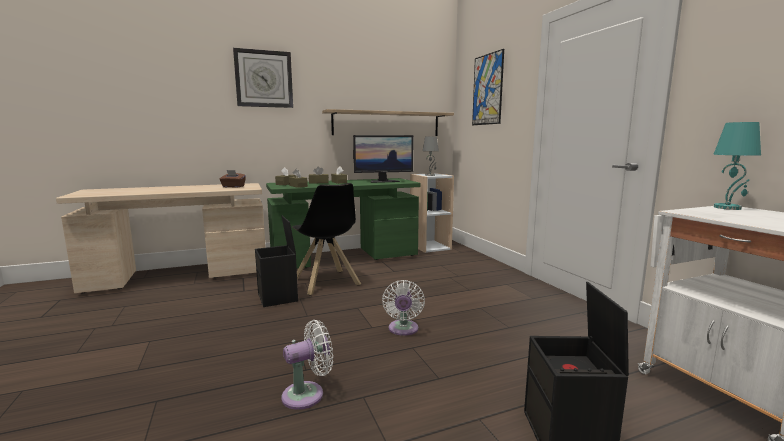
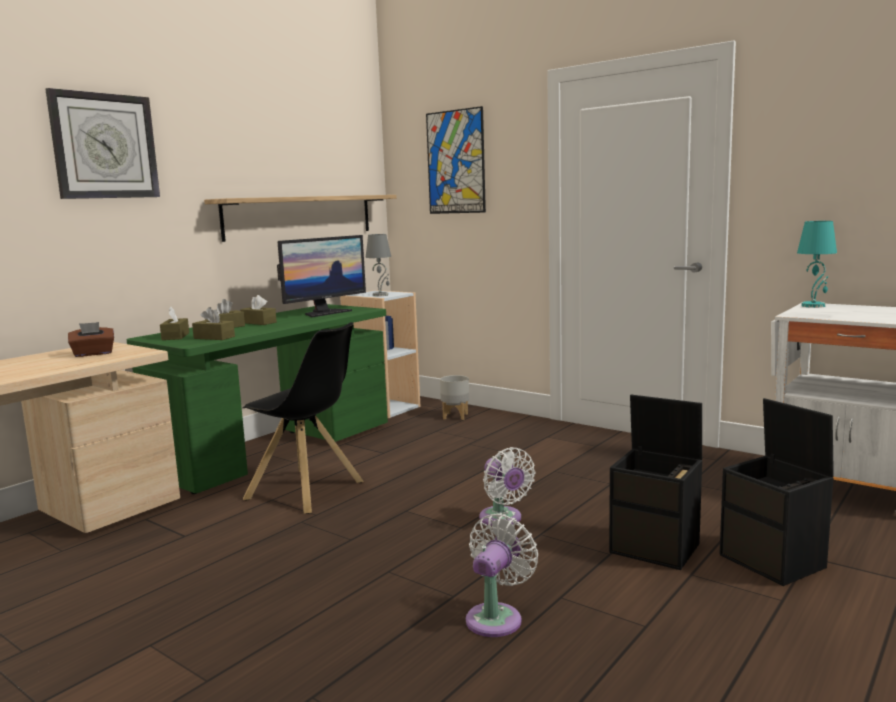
camera: 30 degrees left, 0 degrees up
black storage box [255,215,298,307] -> black storage box moved to [609,395,702,570]
none -> grey planter [440,375,469,420]

